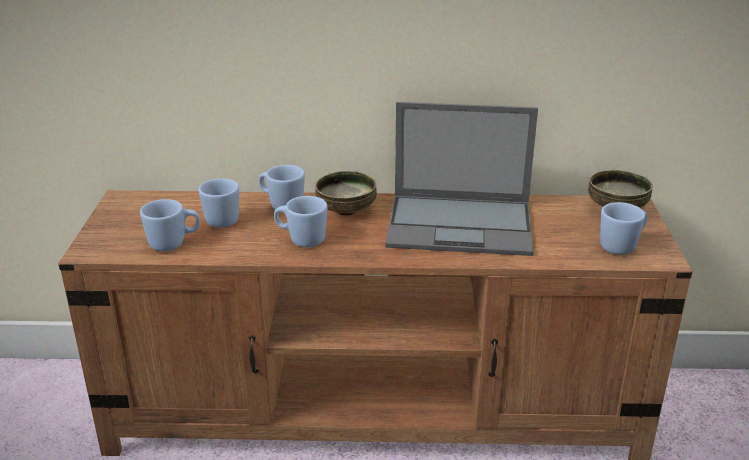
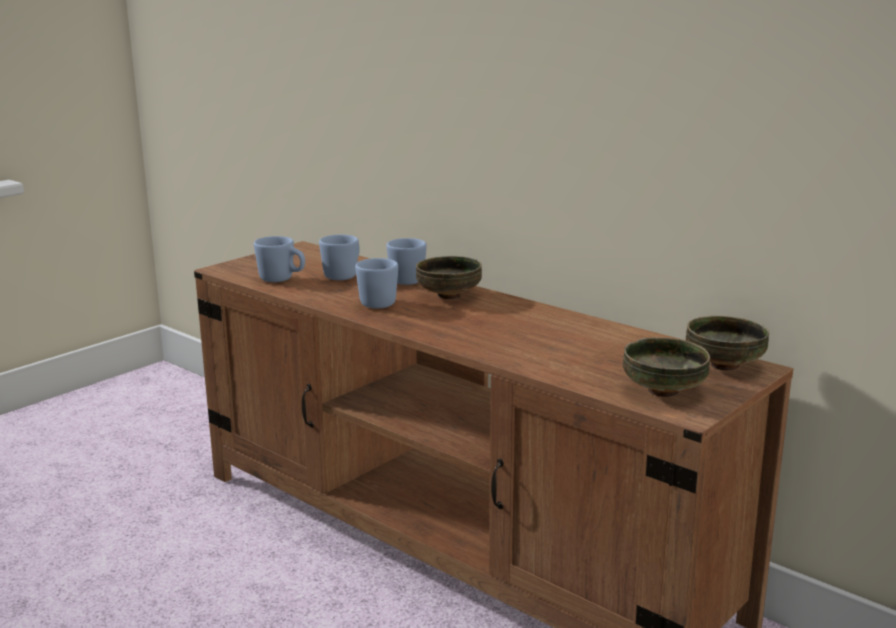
camera: 40 degrees right, 10 degrees down
laptop [385,102,538,256] -> none
blue mug [600,202,647,255] -> bowl [623,337,710,397]

